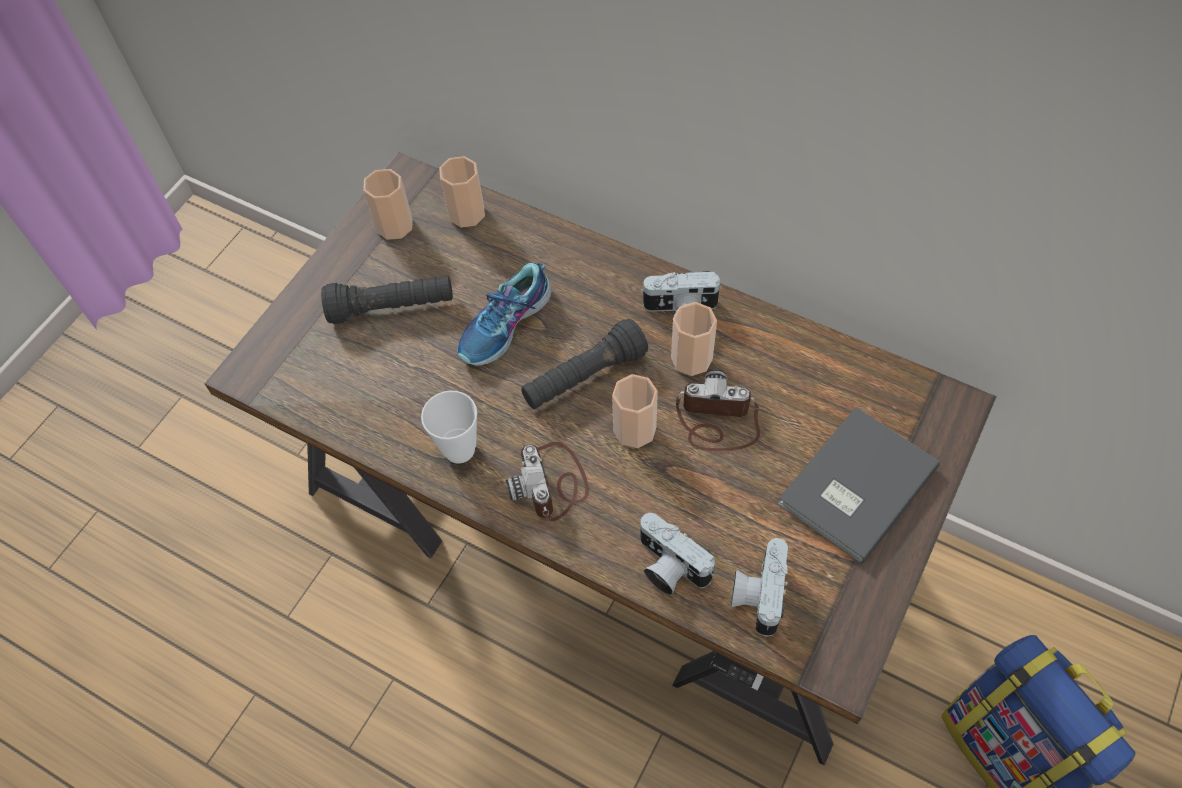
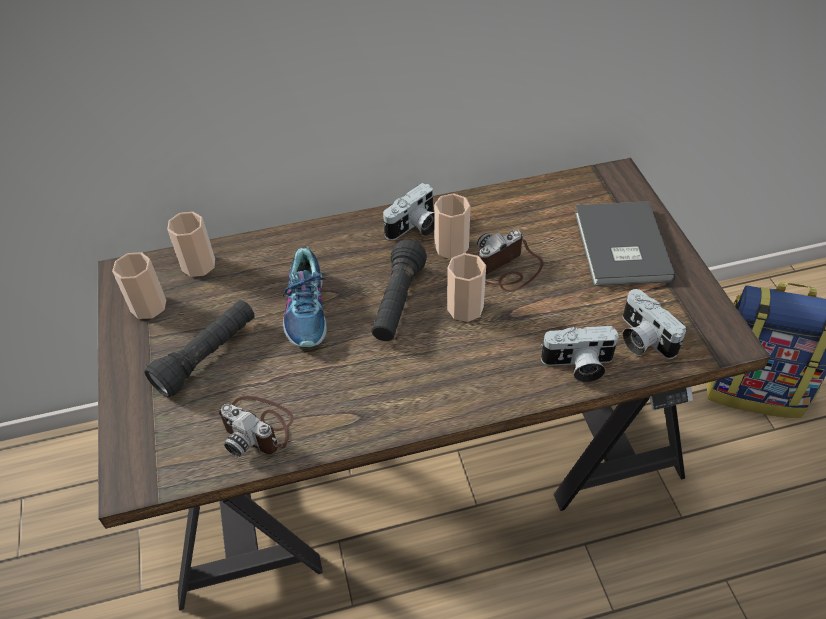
camera: 45 degrees left, 10 degrees down
cup [421,391,477,464] -> none
camera [506,442,589,521] -> camera moved to [219,396,294,457]

